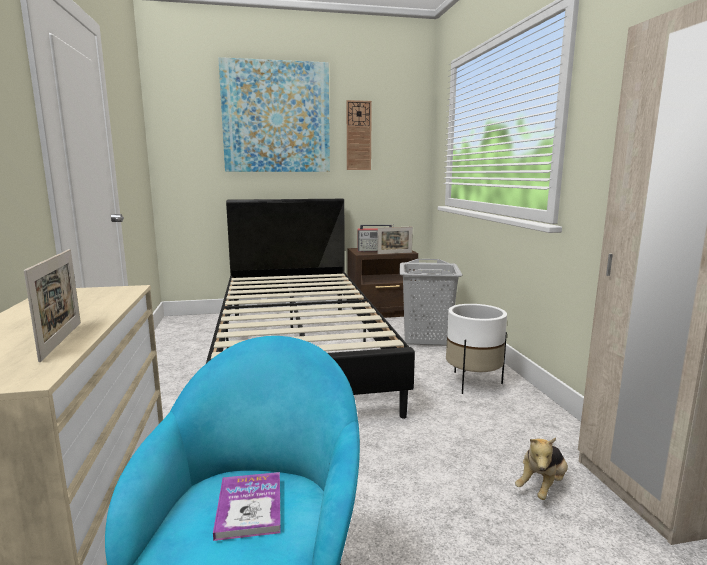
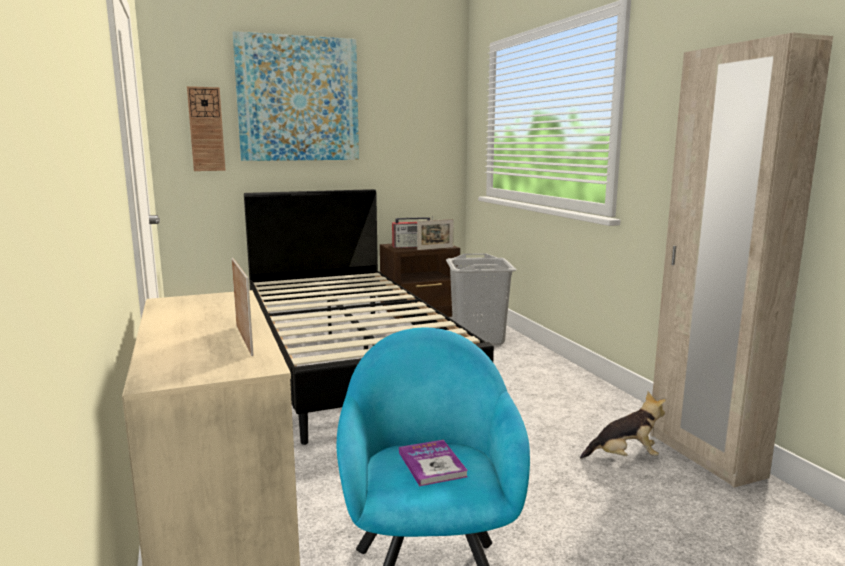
camera: 10 degrees left, 0 degrees up
wall clock [347,100,372,170] -> wall clock moved to [187,86,226,171]
white planter [446,304,507,394] -> none
plush toy [515,438,568,500] -> plush toy turned 120 degrees counterclockwise [580,392,666,459]

